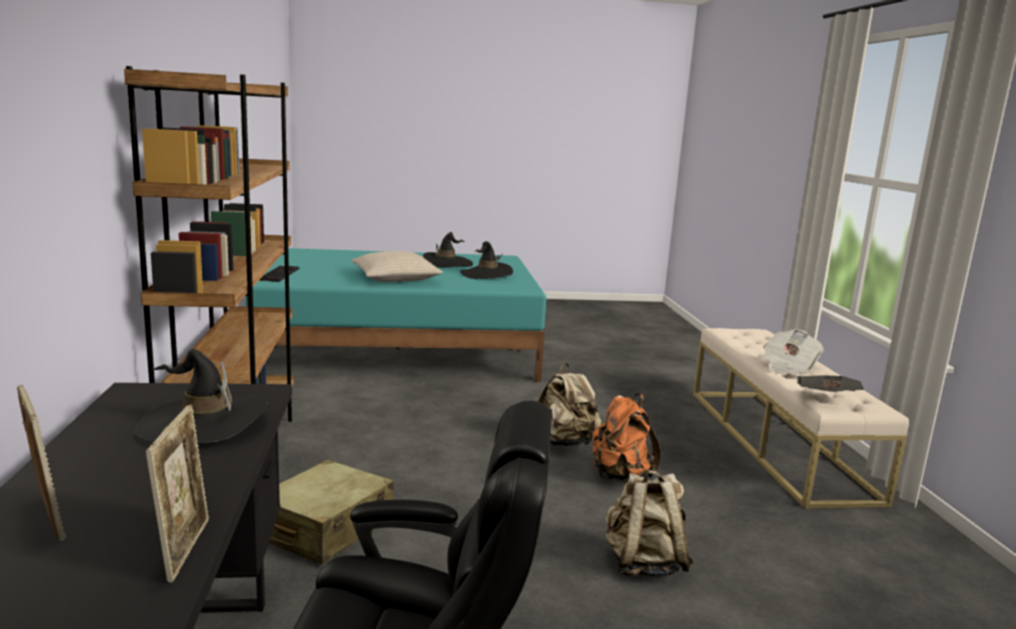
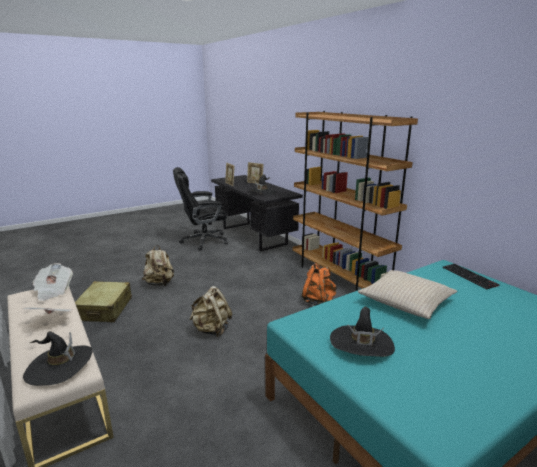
camera: 155 degrees right, 5 degrees up
beige suitcase [269,460,394,565] -> beige suitcase moved to [75,281,132,322]
black hat [423,232,473,268] -> black hat moved to [23,332,93,386]
orange backpack [592,394,661,481] -> orange backpack moved to [302,263,337,306]

